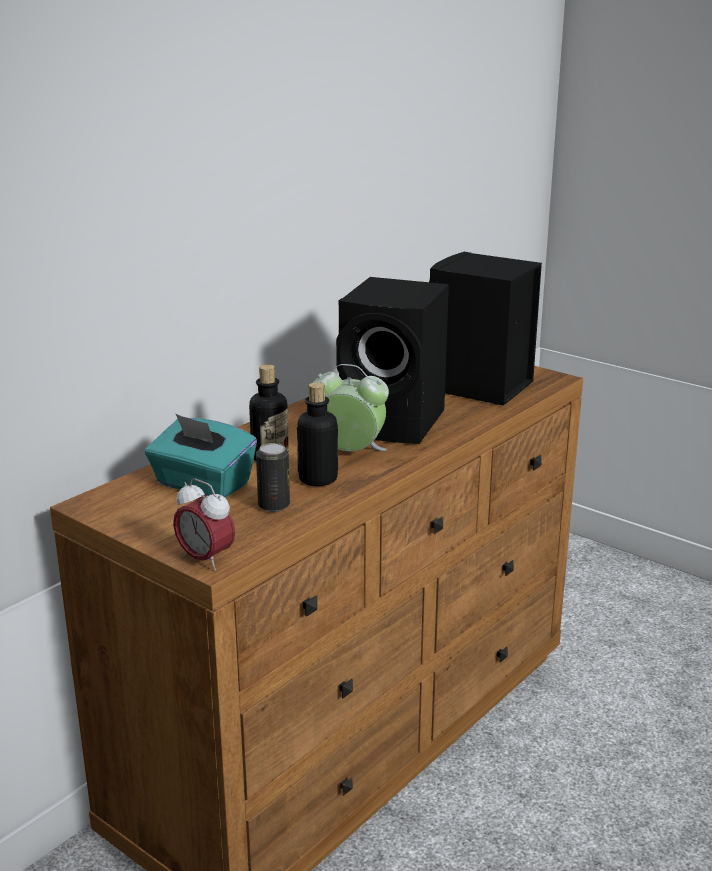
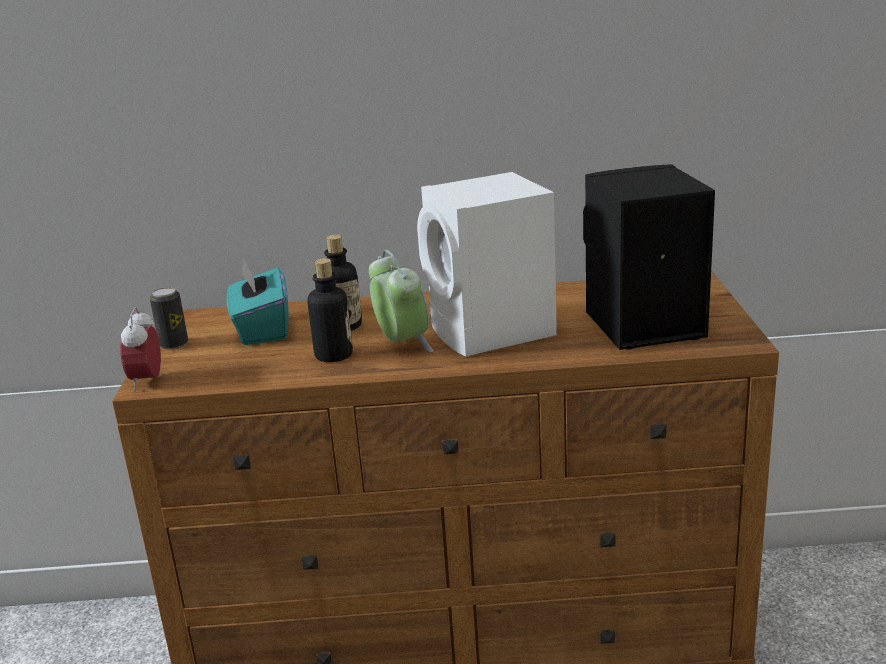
camera: 50 degrees right, 0 degrees up
can [256,443,290,512] -> can moved to [150,287,188,349]
black speaker [336,277,449,444] -> white speaker [417,172,557,357]

